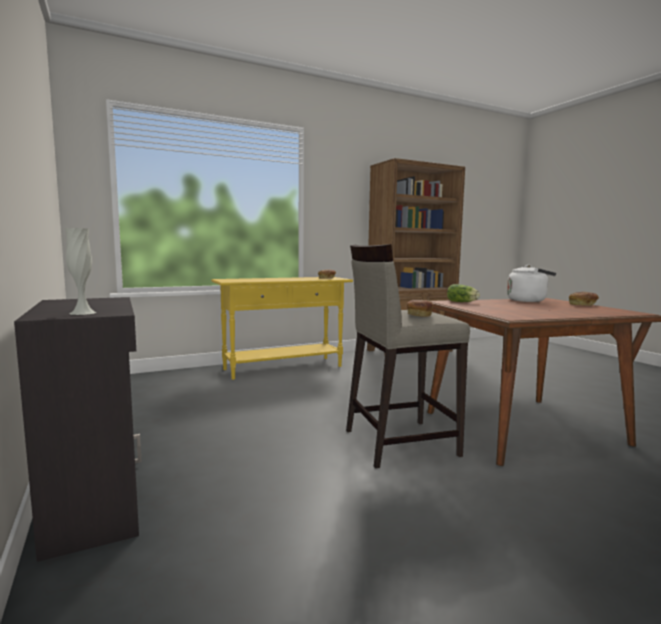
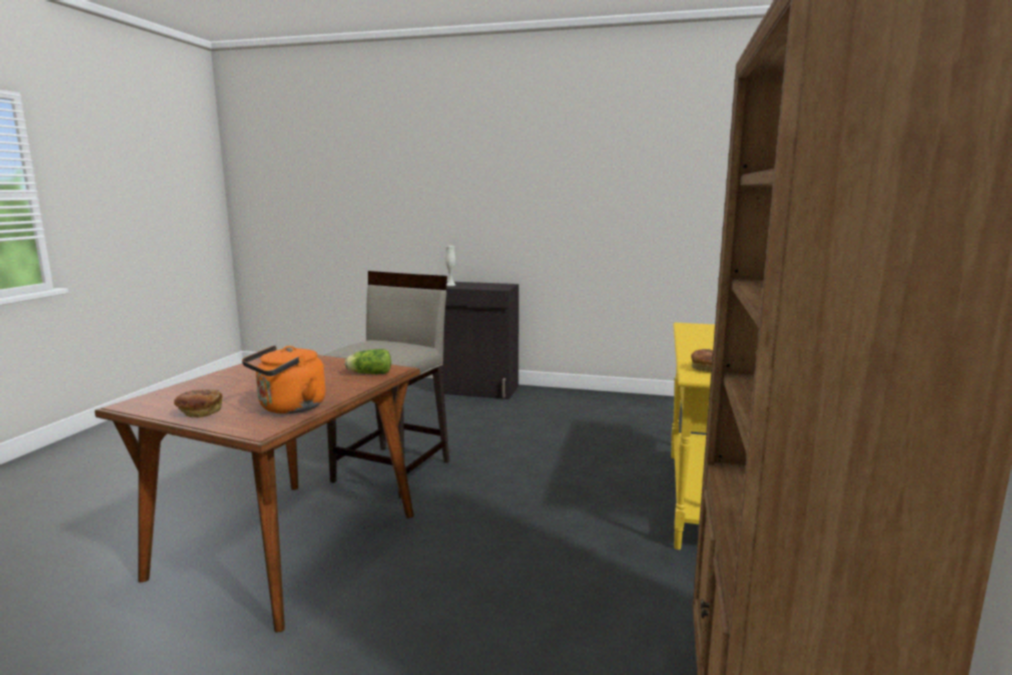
camera: 130 degrees right, 5 degrees up
bread [407,300,434,317] -> none
white kettle [507,265,556,302] -> orange kettle [242,345,326,414]

